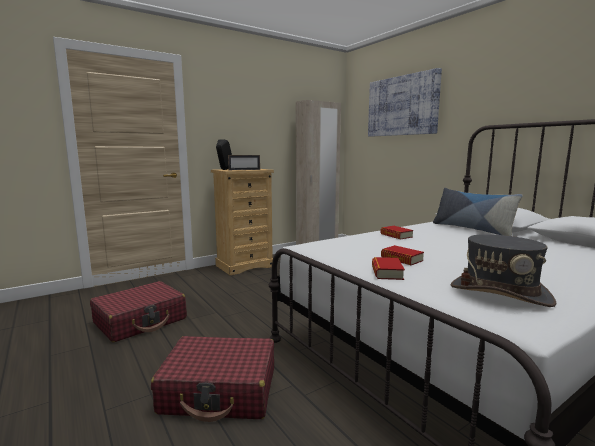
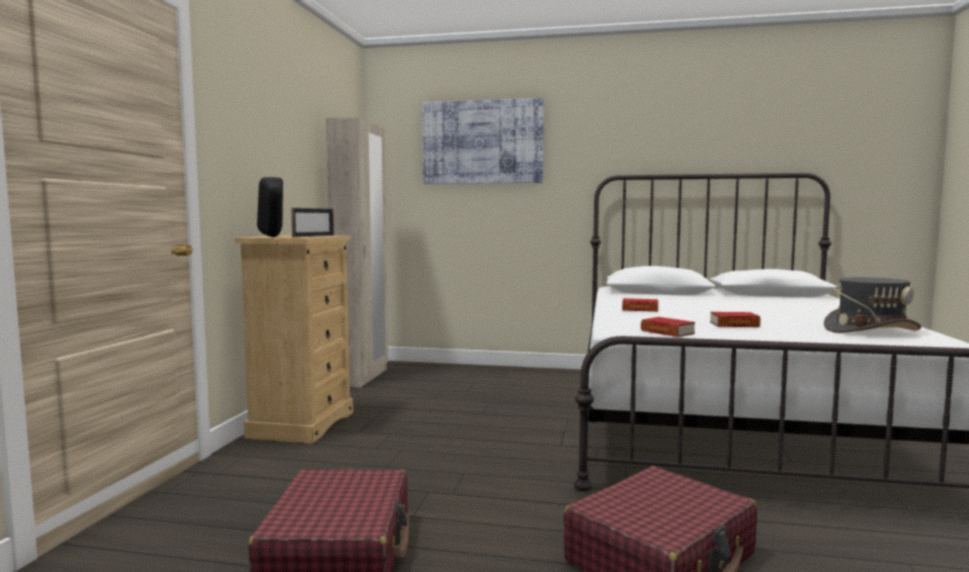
camera: 45 degrees left, 5 degrees down
book [372,257,405,280] -> book moved to [641,317,695,337]
pillow [433,188,523,236] -> none

